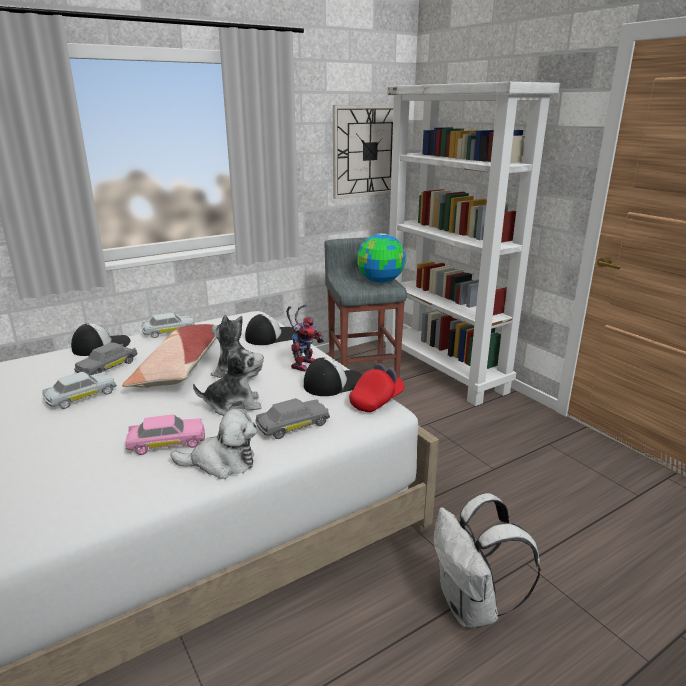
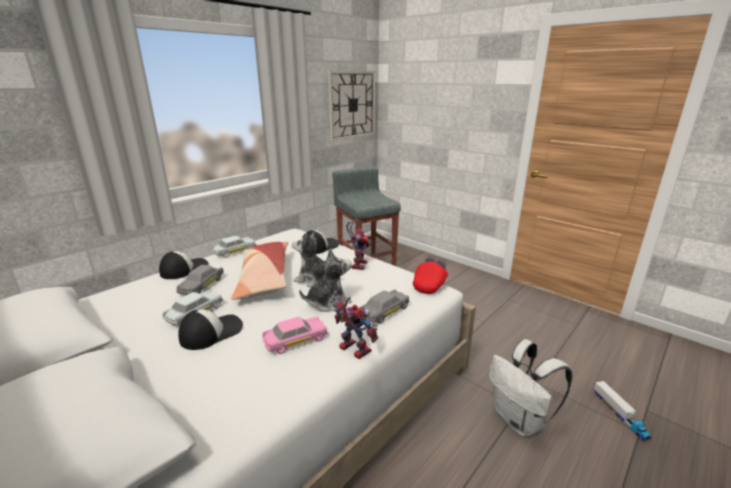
camera: 15 degrees left, 0 degrees up
plush toy [171,408,257,479] -> toy robot [332,291,378,359]
cap [304,358,362,396] -> cap moved to [178,309,243,350]
globe [357,233,406,283] -> none
white bookcase [383,82,560,406] -> none
none -> toy truck [594,381,651,441]

